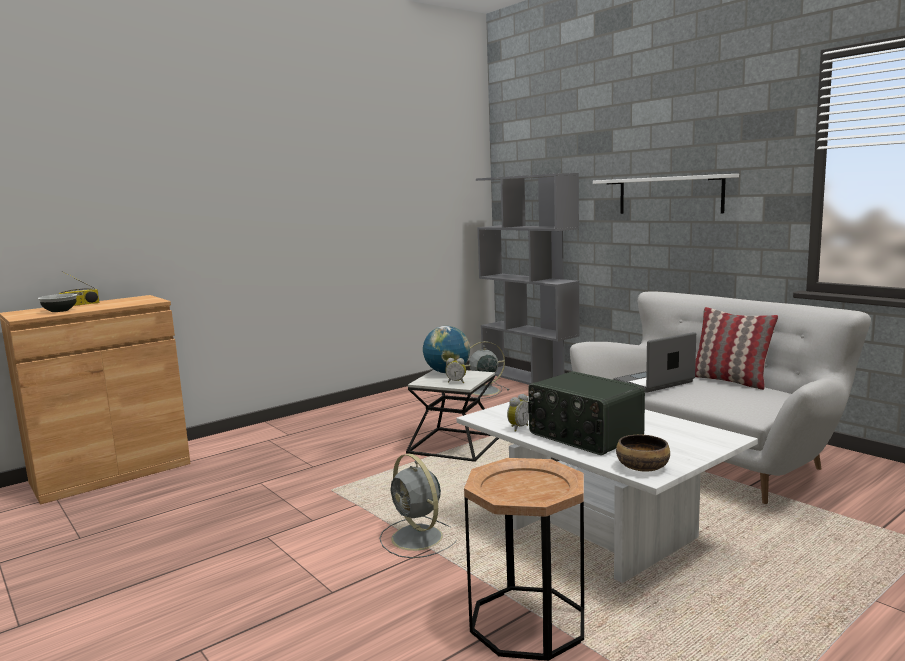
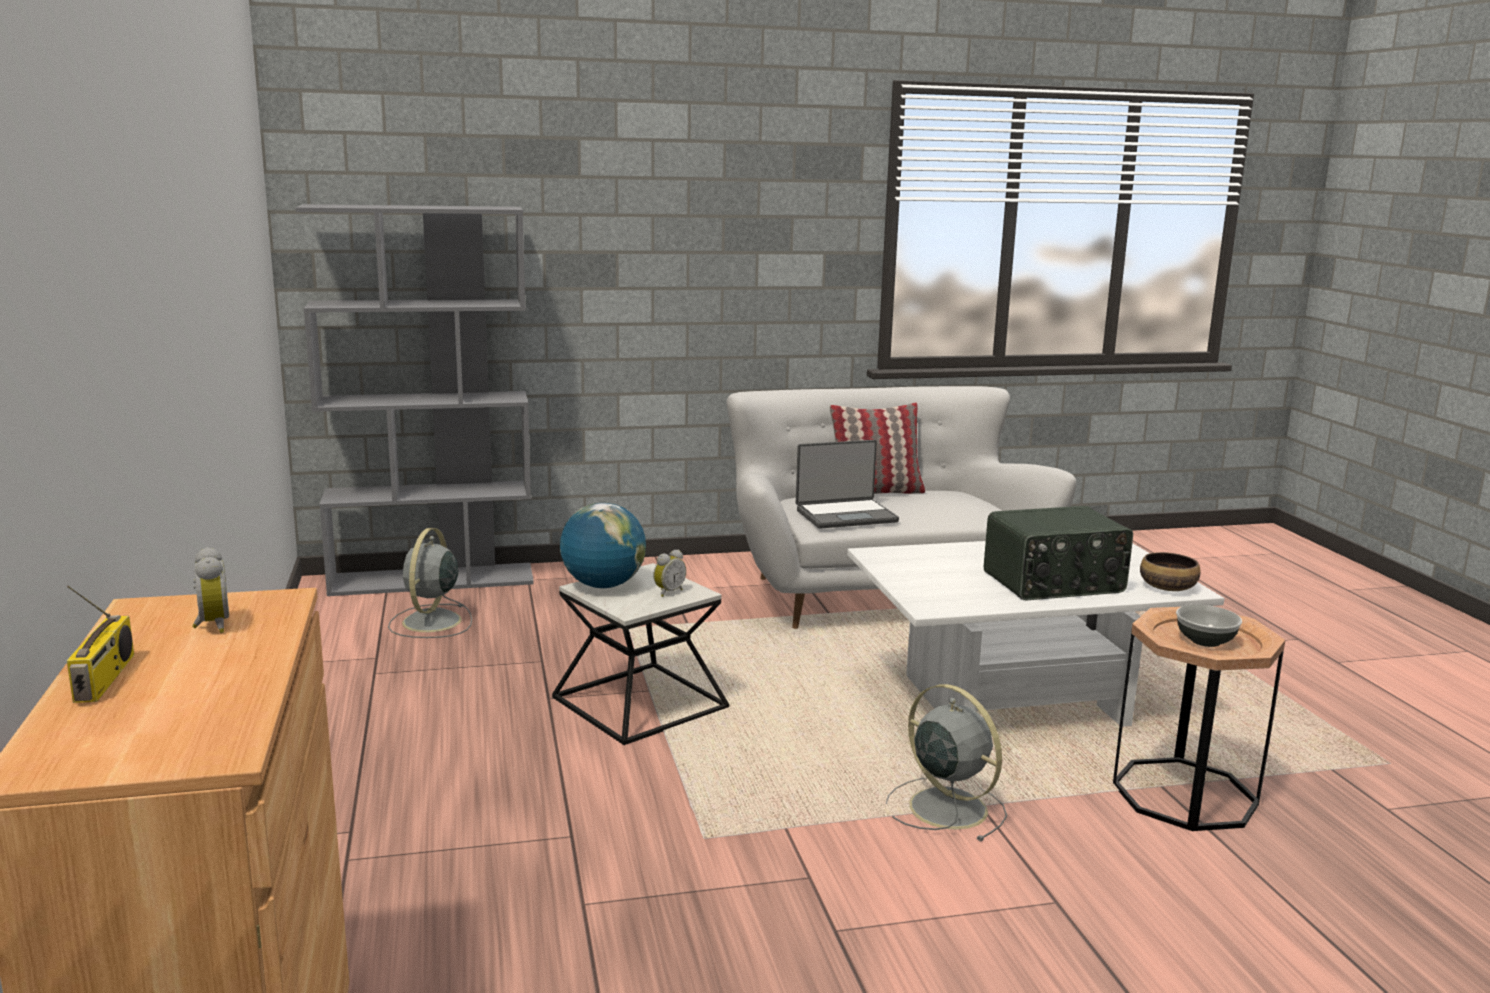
camera: 65 degrees left, 5 degrees up
bowl [38,294,77,312] -> bowl moved to [1176,605,1242,647]
grey fan [379,454,457,558] -> grey fan turned 120 degrees counterclockwise [886,684,1007,841]
alarm clock [507,394,529,432] -> alarm clock moved to [192,547,229,633]
white shelf [593,174,739,214] -> none
laptop [613,332,696,393] -> laptop turned 105 degrees counterclockwise [796,440,899,529]

